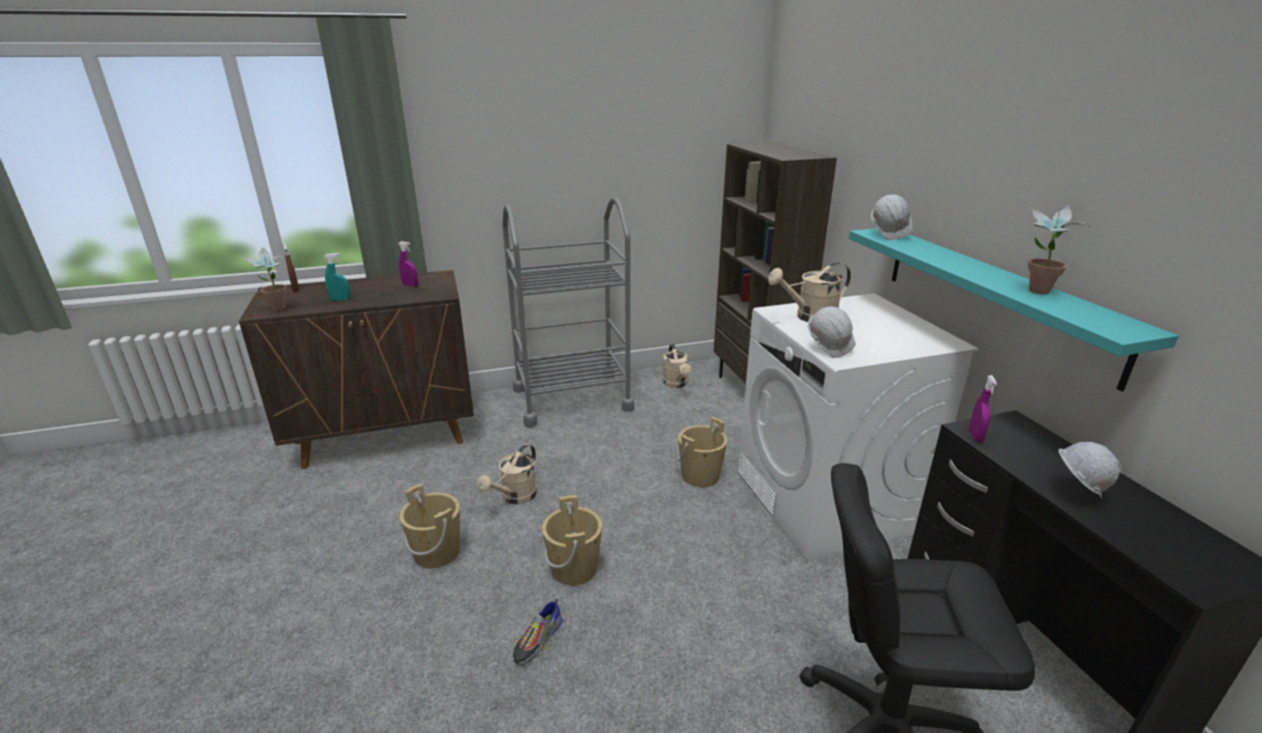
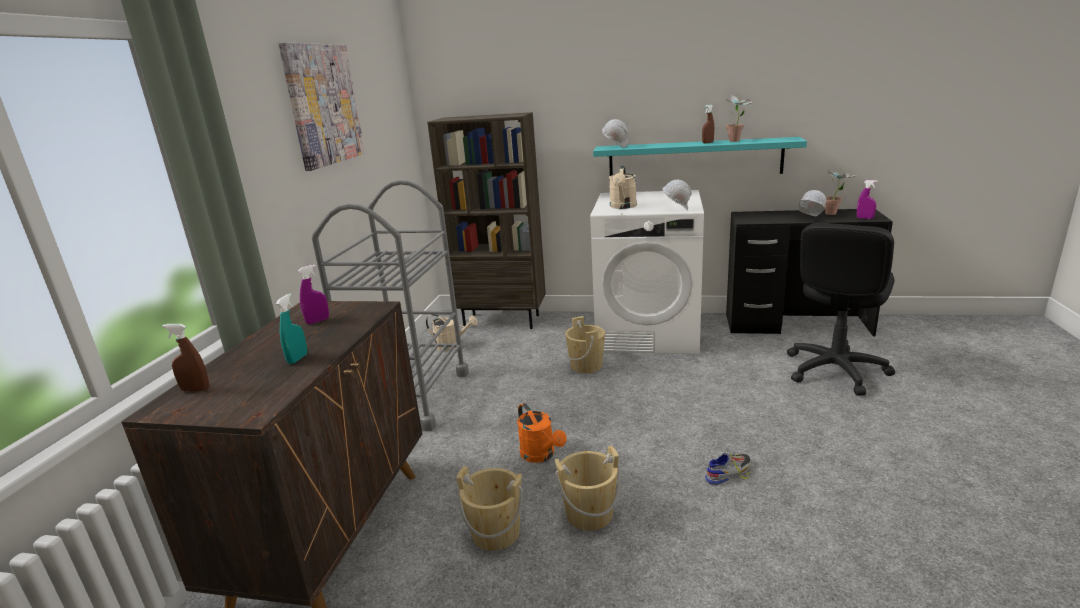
camera: 60 degrees left, 5 degrees down
potted plant [242,247,287,310] -> potted plant moved to [825,168,856,215]
beige watering can [477,444,537,504] -> orange watering can [517,403,567,463]
shoe [512,599,563,664] -> shoe turned 90 degrees counterclockwise [705,452,751,485]
beige bucket [542,495,602,586] -> beige bucket moved to [456,466,523,551]
purple spray bottle [969,375,997,442] -> purple spray bottle moved to [857,180,877,219]
none -> picture [278,42,365,171]
none -> brown spray bottle [702,104,714,143]

